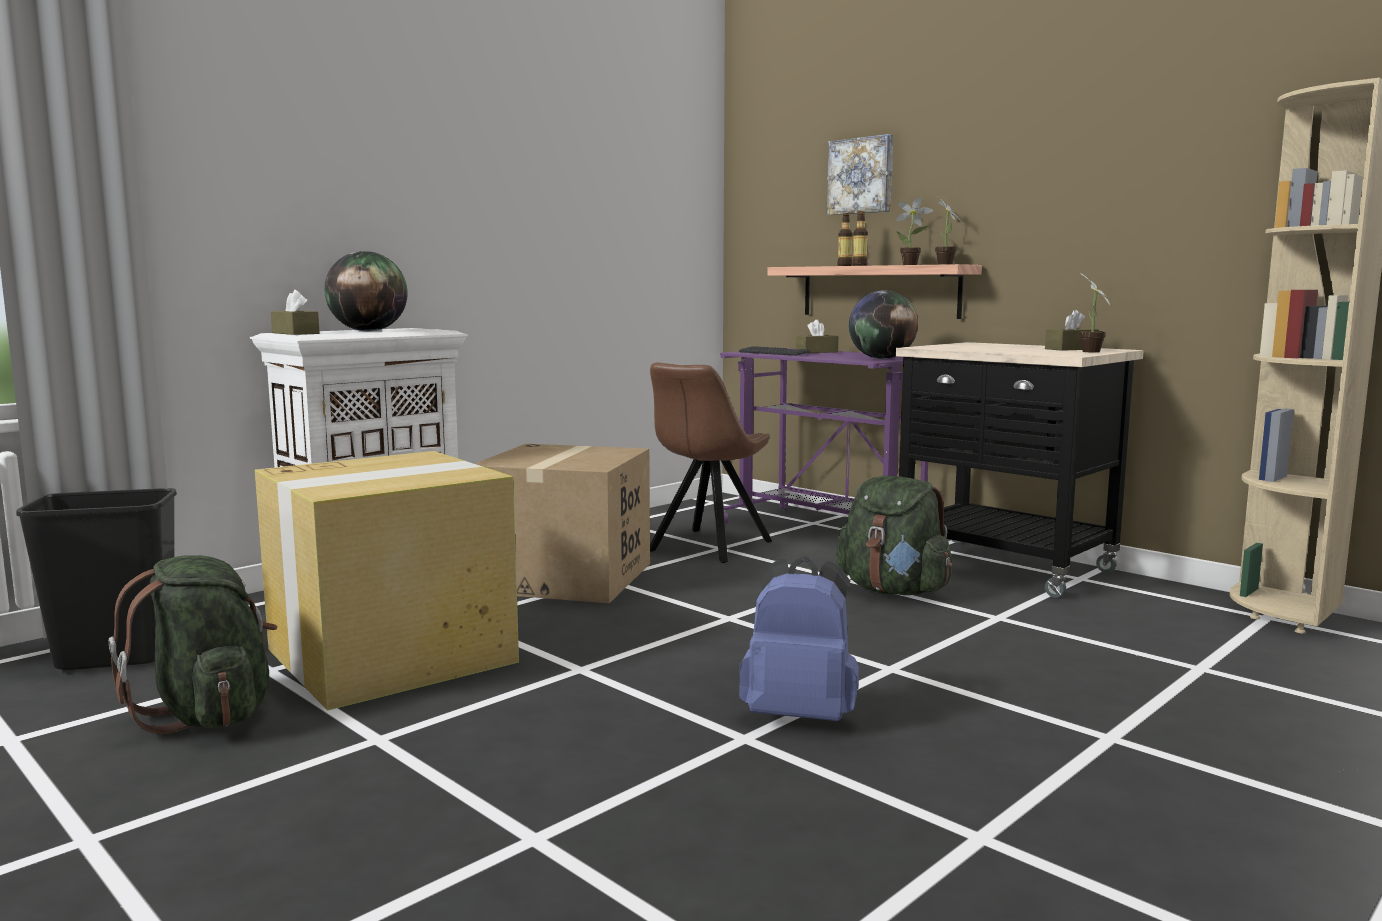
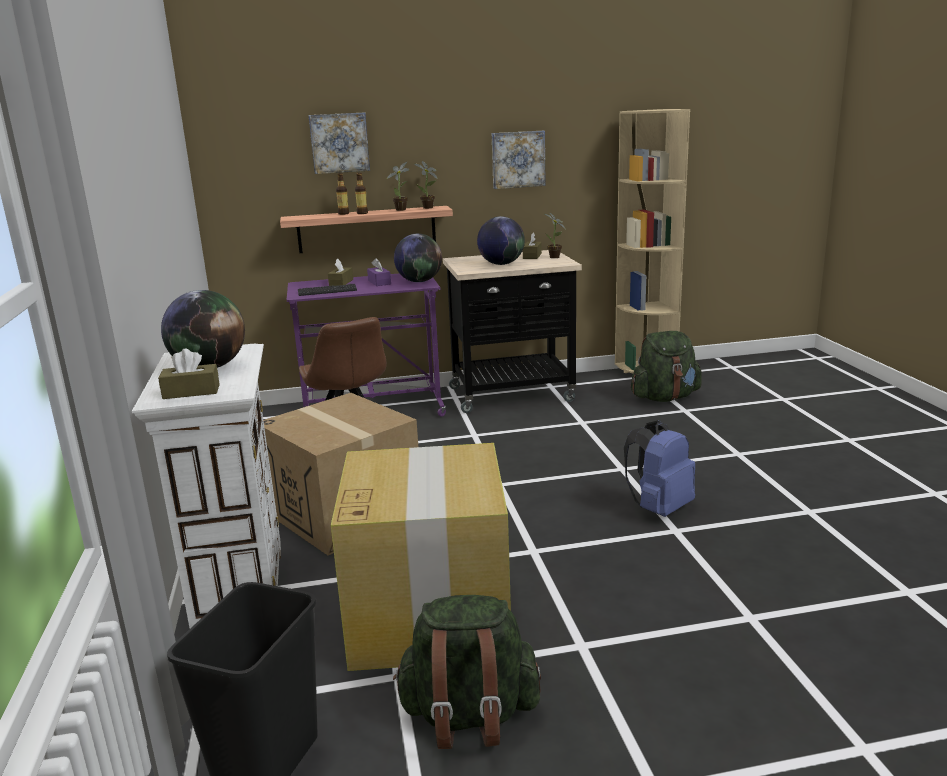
camera: 55 degrees left, 10 degrees up
green backpack [836,476,952,595] -> green backpack moved to [631,331,702,402]
none -> purple tissue box [367,258,391,286]
none -> globe [477,216,525,265]
none -> picture [492,131,546,189]

